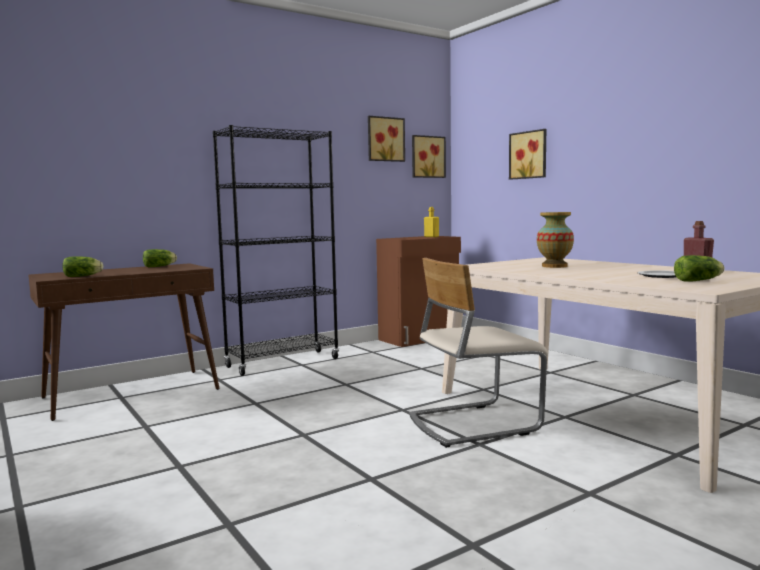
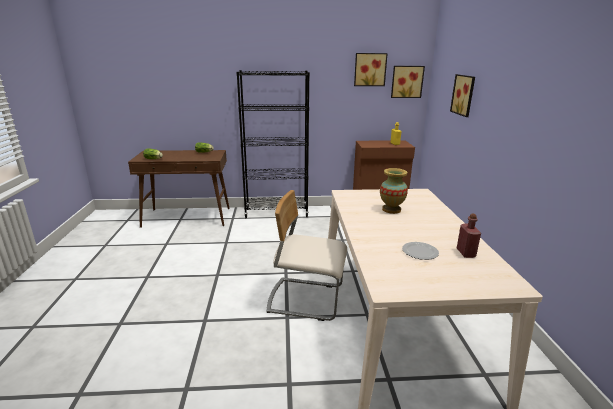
camera: 30 degrees right, 15 degrees up
lettuce [674,255,725,282] -> none

